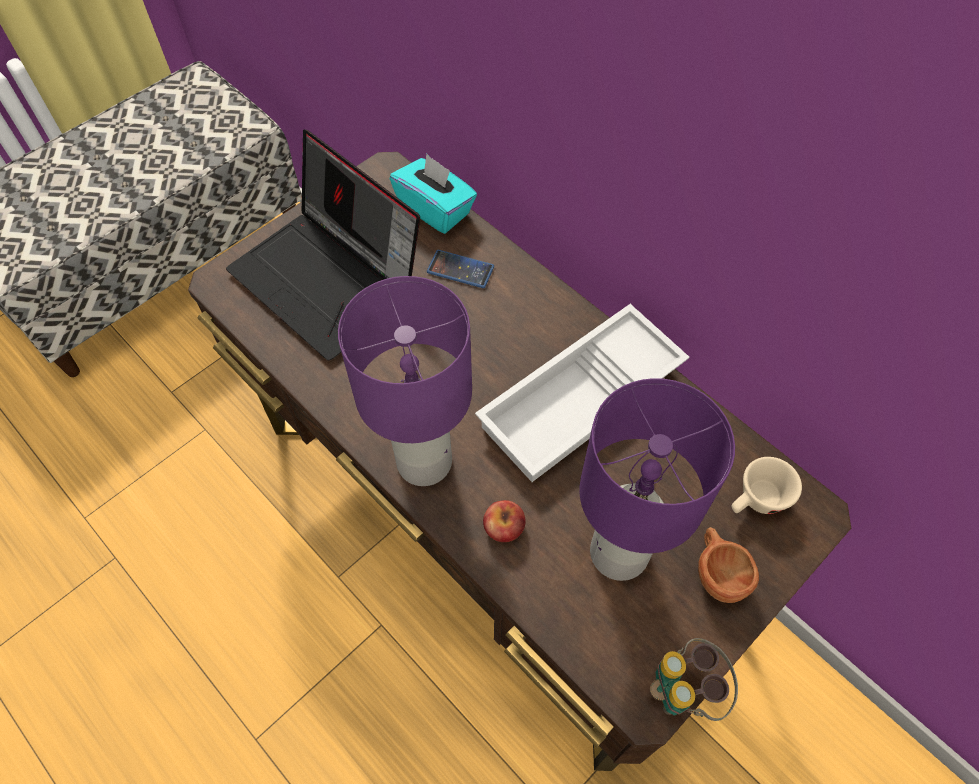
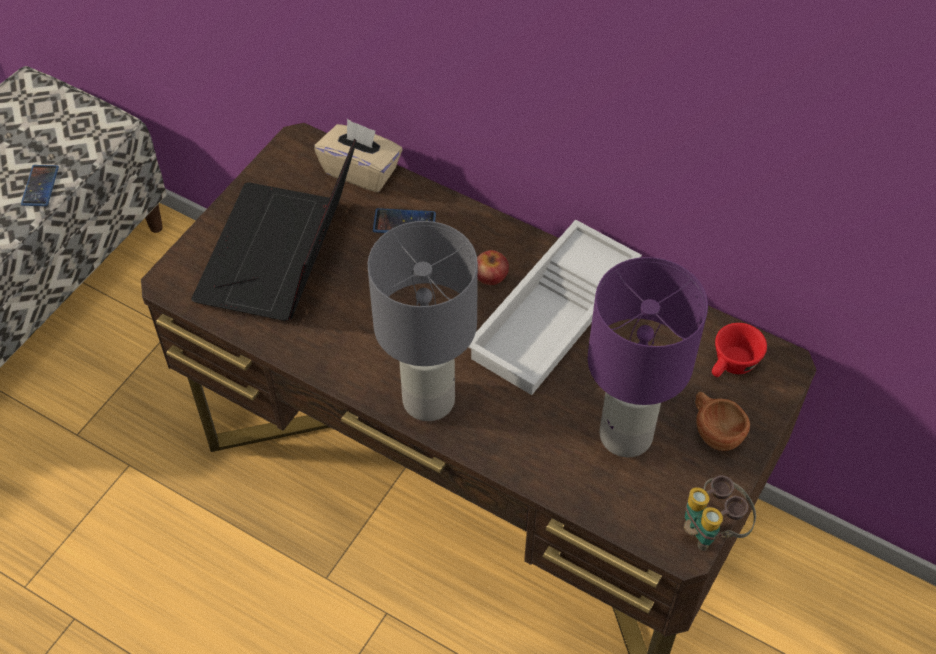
camera: 15 degrees left, 5 degrees down
laptop [226,130,420,360] -> laptop turned 75 degrees clockwise [191,138,357,321]
purple table lamp [338,276,472,486] -> grey table lamp [368,221,478,421]
turquoise tissue box [390,154,477,234] -> beige tissue box [314,119,402,192]
apple [483,500,526,542] -> apple moved to [477,250,509,285]
beige cup [731,457,802,514] -> red cup [712,323,767,377]
none -> phone [21,165,59,206]

